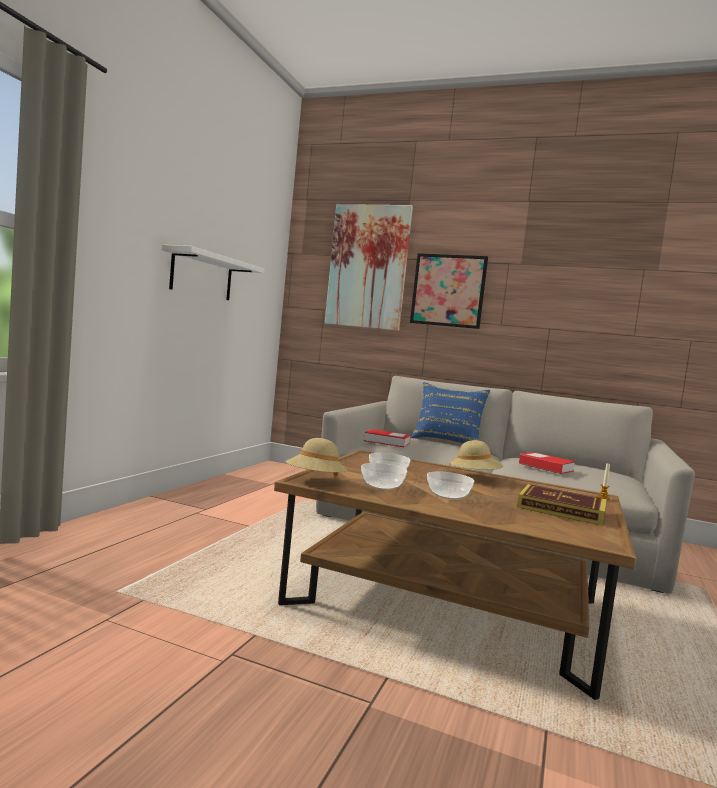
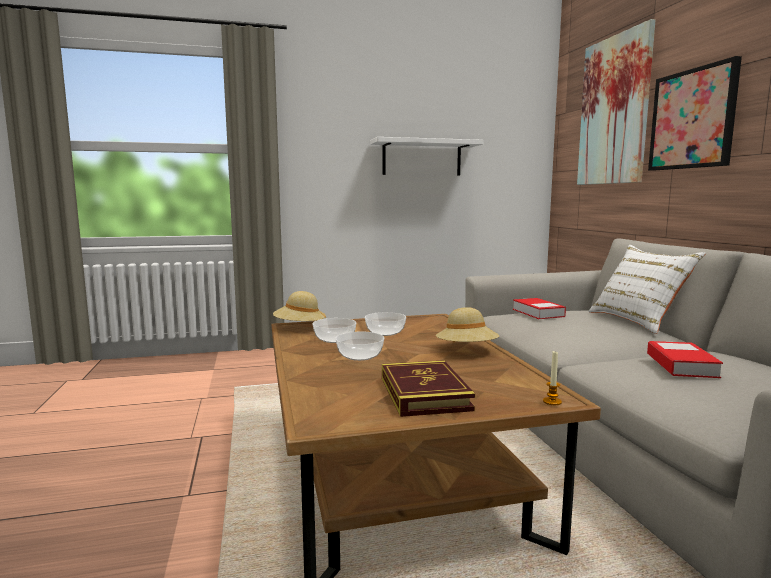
camera: 55 degrees right, 5 degrees up
blue pillow [411,382,490,444] -> white pillow [589,245,706,334]

